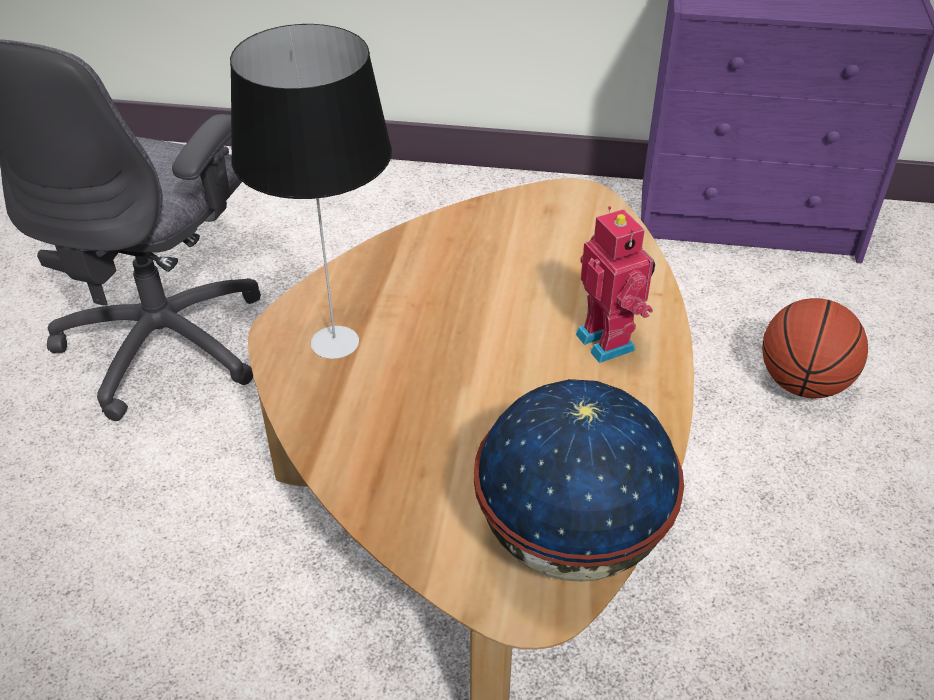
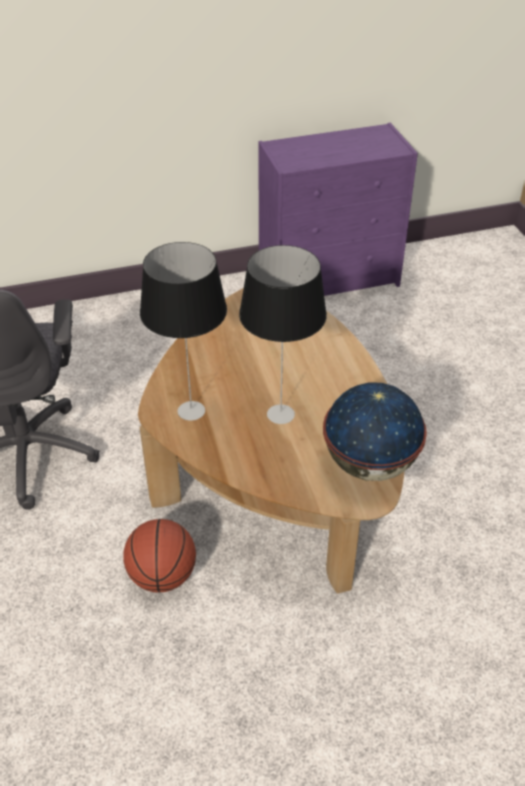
camera: 25 degrees left, 0 degrees up
toy robot [576,206,655,363] -> none
basketball [762,298,868,398] -> basketball moved to [123,519,196,593]
none -> table lamp [239,245,327,424]

